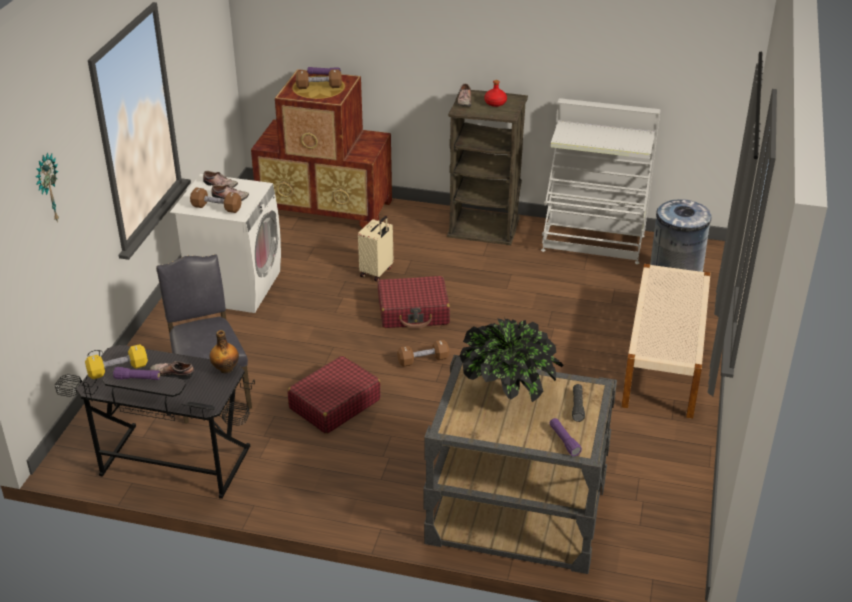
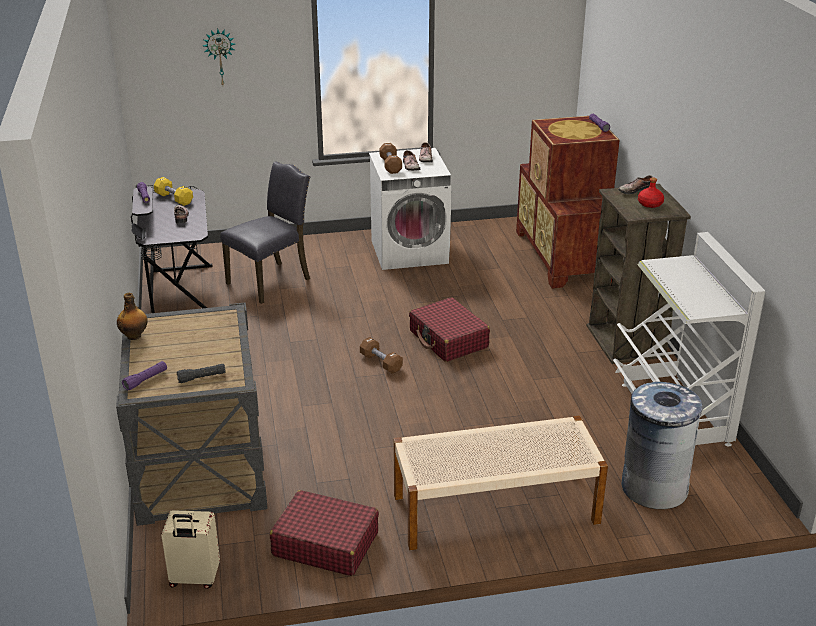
camera: 65 degrees right, 5 degrees down
bottle [210,330,239,374] -> bottle moved to [117,293,148,340]
red suitcase [288,356,381,434] -> red suitcase moved to [270,490,379,576]
brown dumbbell [296,69,342,89] -> none
beige suitcase [358,216,393,282] -> beige suitcase moved to [161,510,220,589]
potted plant [459,318,564,402] -> none

